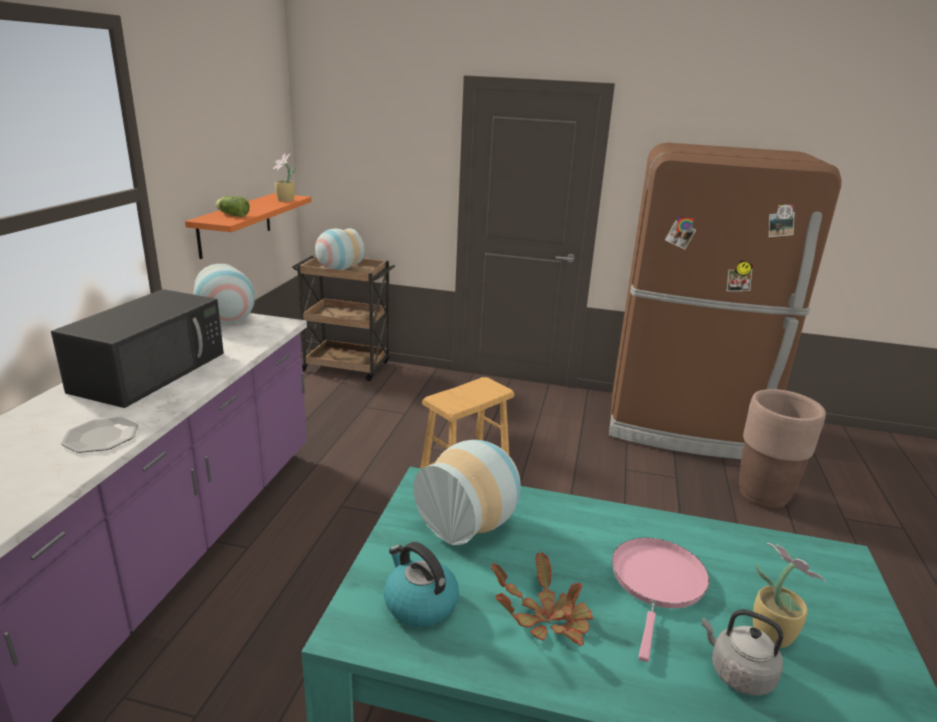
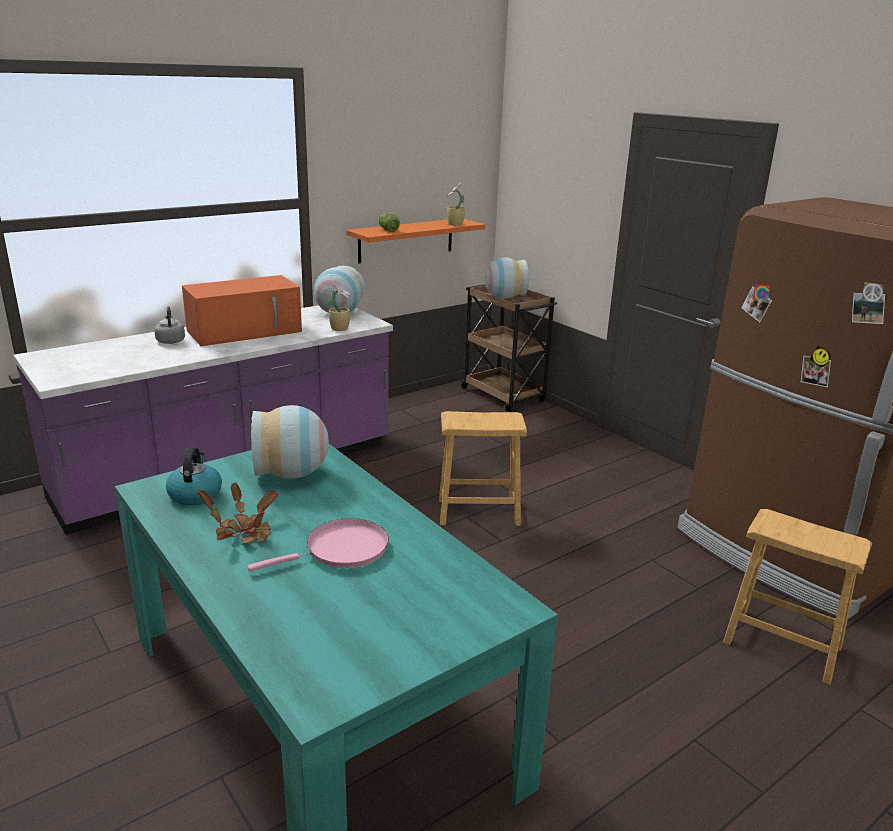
camera: 40 degrees right, 0 degrees up
black microwave [51,289,224,408] -> orange microwave [182,275,302,346]
plate [61,417,138,453] -> none
grey kettle [701,609,784,696] -> grey kettle moved to [154,306,185,344]
brown planter [739,389,826,509] -> brown stool [723,509,872,684]
potted plant [753,543,826,648] -> potted plant moved to [327,279,351,331]

